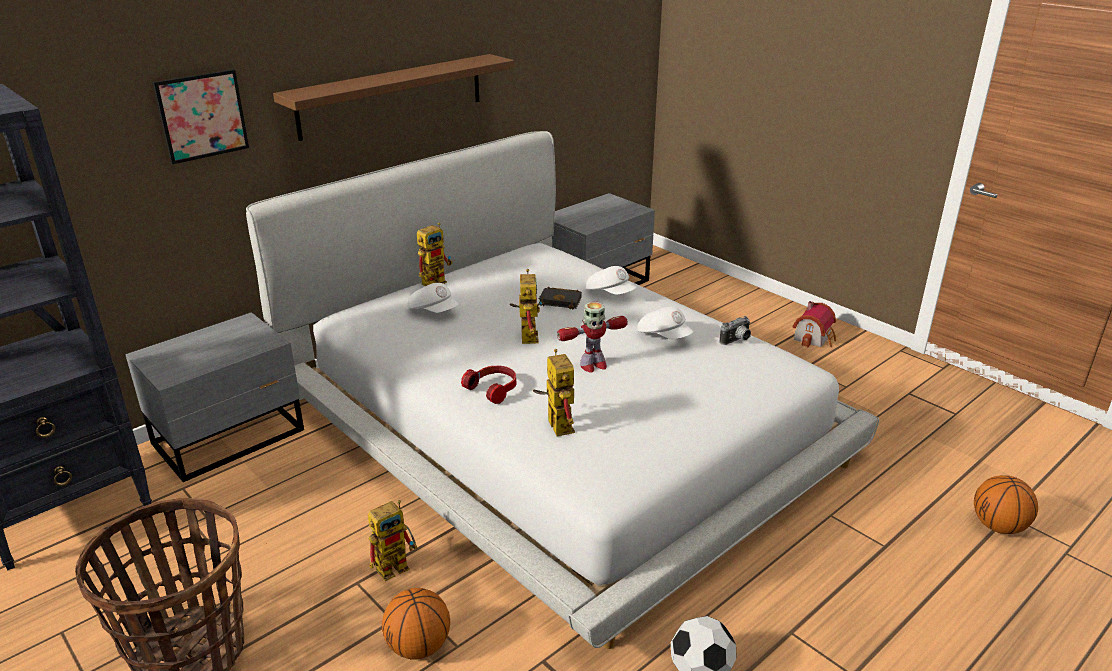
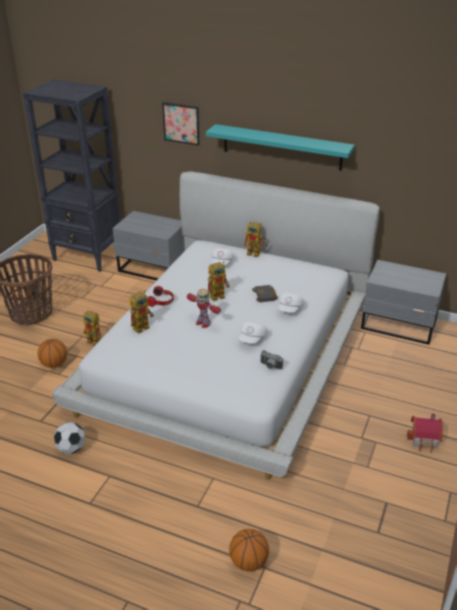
camera: 65 degrees right, 5 degrees up
brown shelf [273,54,514,141] -> turquoise shelf [206,124,355,170]

